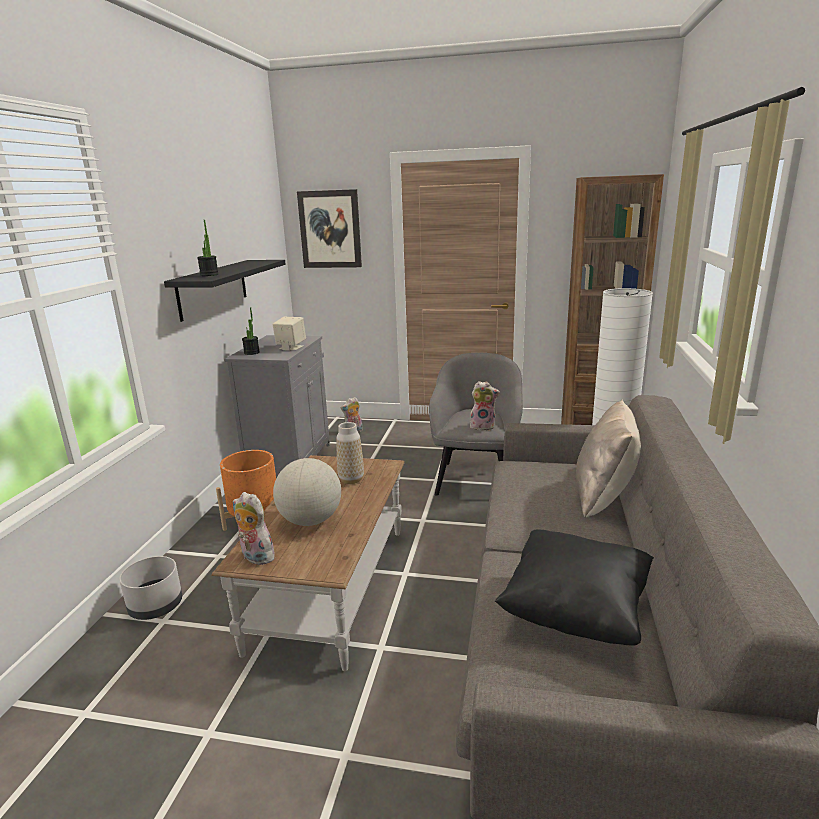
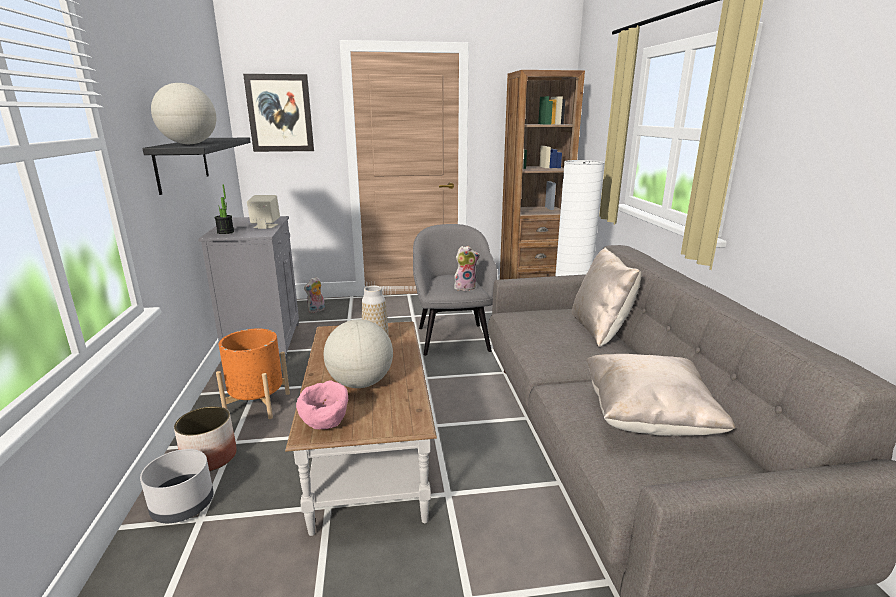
camera: 20 degrees left, 0 degrees up
potted plant [197,220,219,276] -> globe [151,83,216,144]
plush toy [233,492,275,566] -> pink bowl [296,381,348,429]
black pillow [495,529,654,645] -> beige pillow [586,354,736,436]
none -> planter [174,406,237,472]

